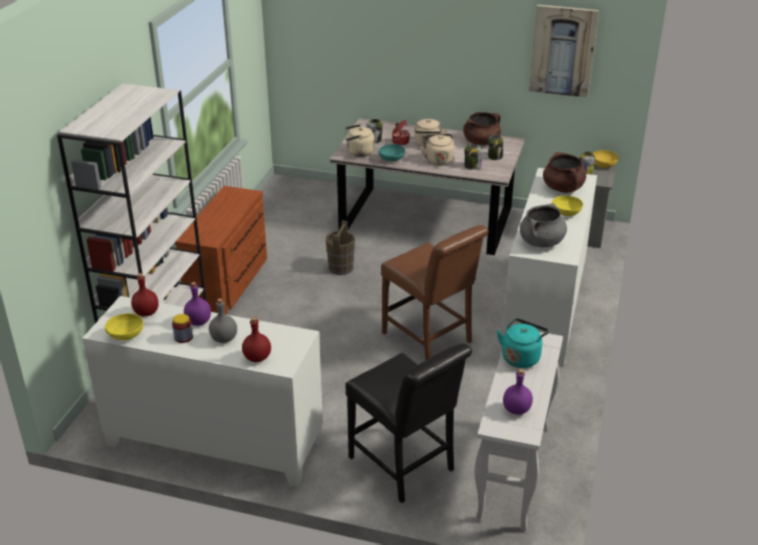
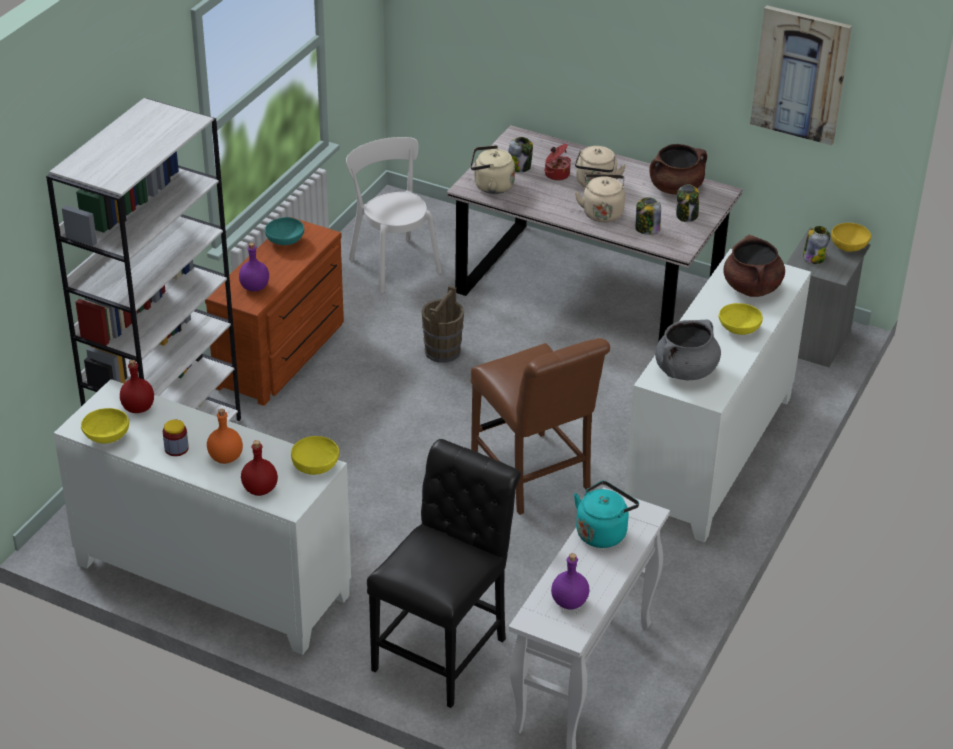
camera: 10 degrees right, 5 degrees up
purple bottle [184,282,211,326] -> purple bottle moved to [239,243,269,291]
grey bottle [209,298,237,343] -> orange bottle [207,409,243,464]
black chair [345,343,472,503] -> black chair turned 120 degrees counterclockwise [367,439,521,708]
turquoise bowl [379,144,405,161] -> turquoise bowl moved to [265,217,304,245]
none -> yellow bowl [291,436,339,475]
none -> white chair [346,137,442,293]

